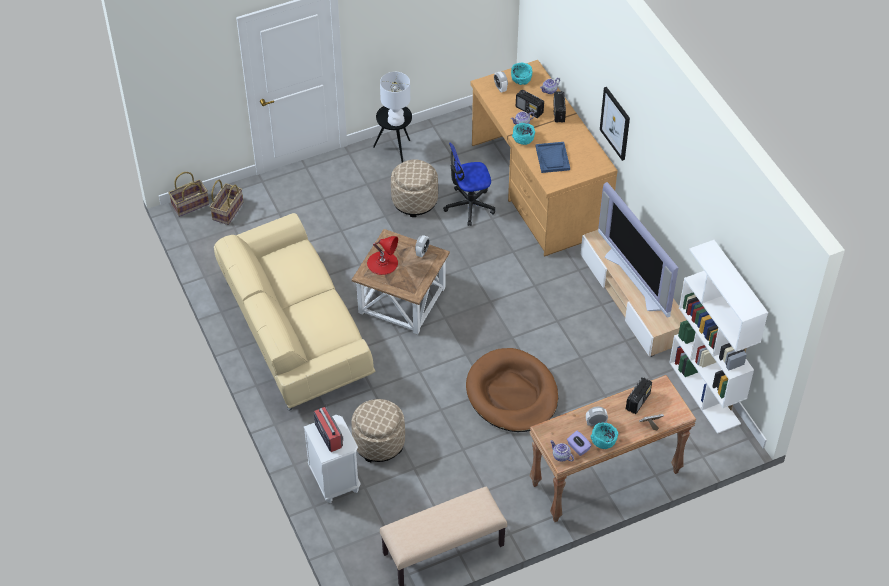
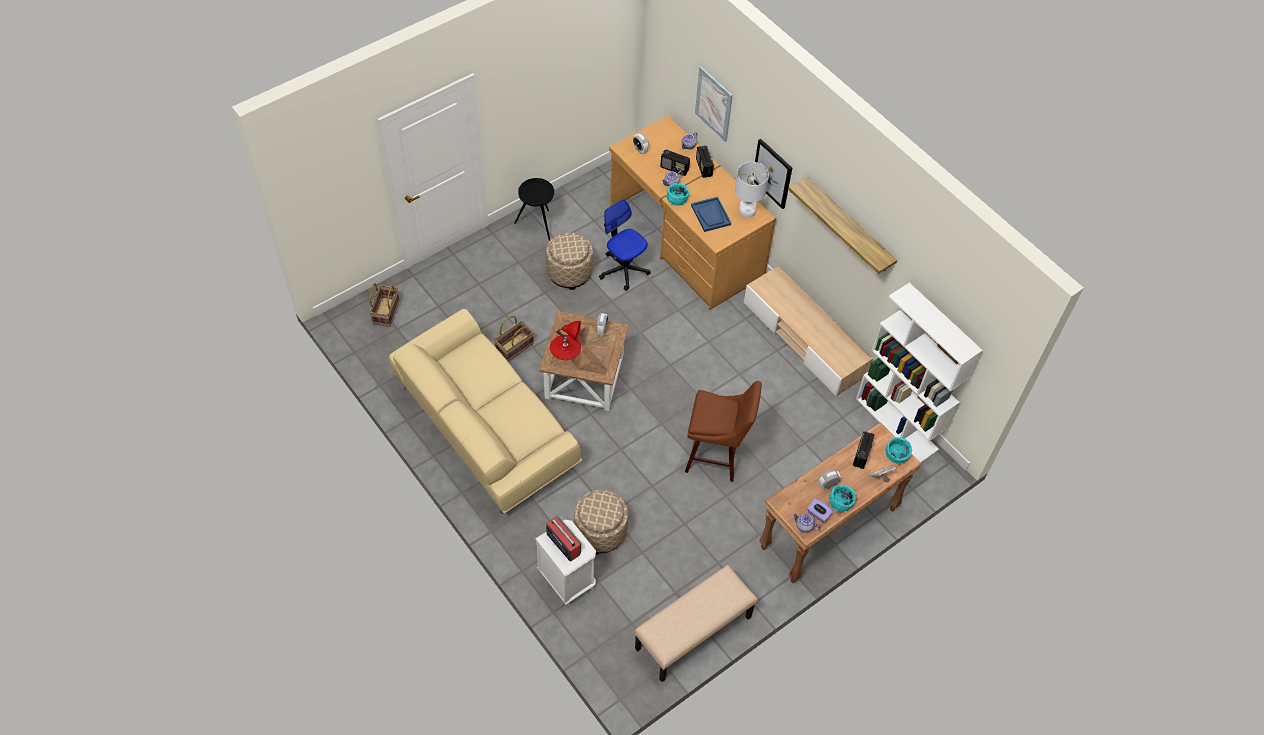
camera: 15 degrees left, 5 degrees up
basket [169,172,209,217] -> basket moved to [494,316,534,362]
white table lamp [380,72,410,126] -> white table lamp moved to [735,162,769,218]
office chair [443,143,495,226] -> office chair turned 75 degrees clockwise [599,199,651,291]
brown dog bed [466,348,558,432] -> brown stool [685,381,762,482]
turquoise bowl [511,63,533,85] -> turquoise bowl moved to [885,437,912,464]
television [598,182,678,318] -> none
none -> picture [695,66,733,142]
none -> shelf [788,177,897,274]

